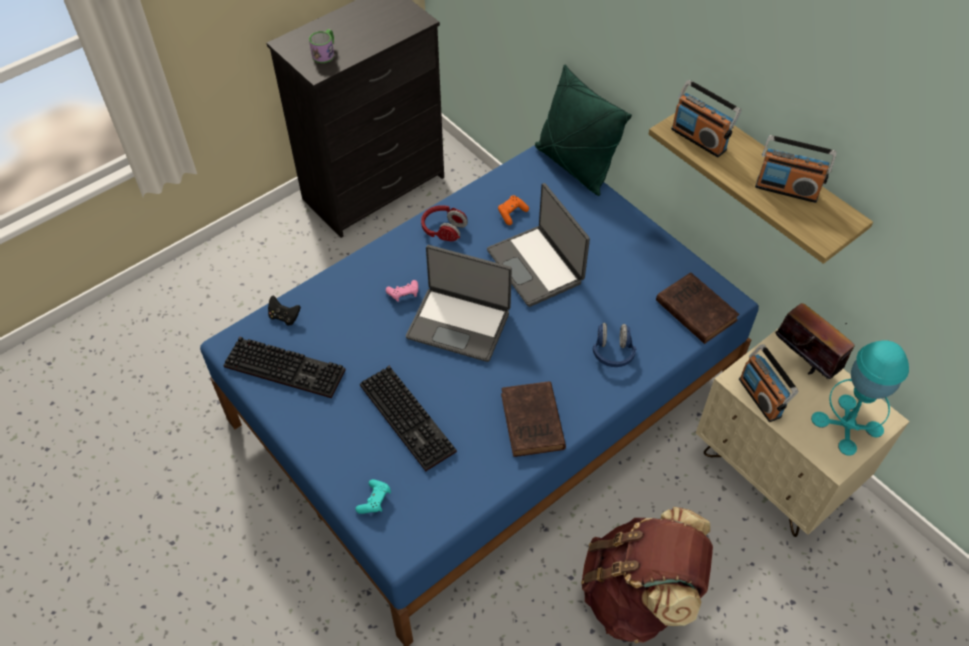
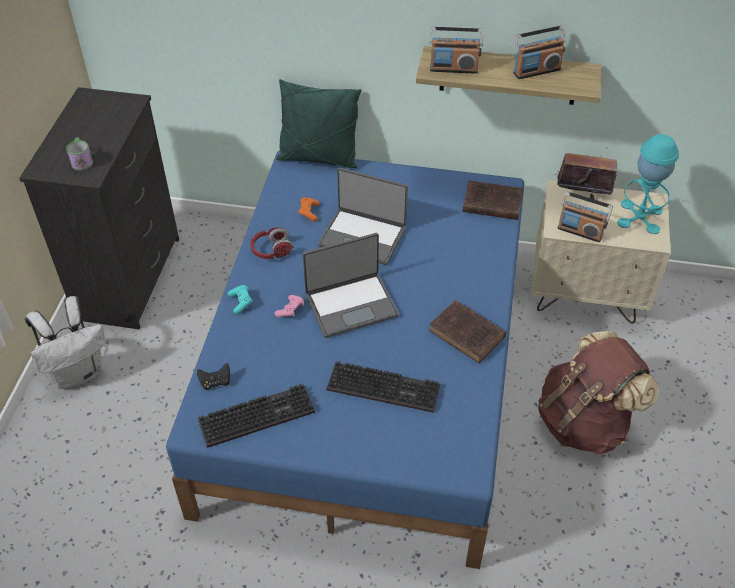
camera: 40 degrees left, 5 degrees down
turquoise game controller [355,479,391,514] -> turquoise game controller moved to [228,285,253,314]
blue headphones [593,323,636,367] -> none
none -> white backpack [25,296,105,389]

